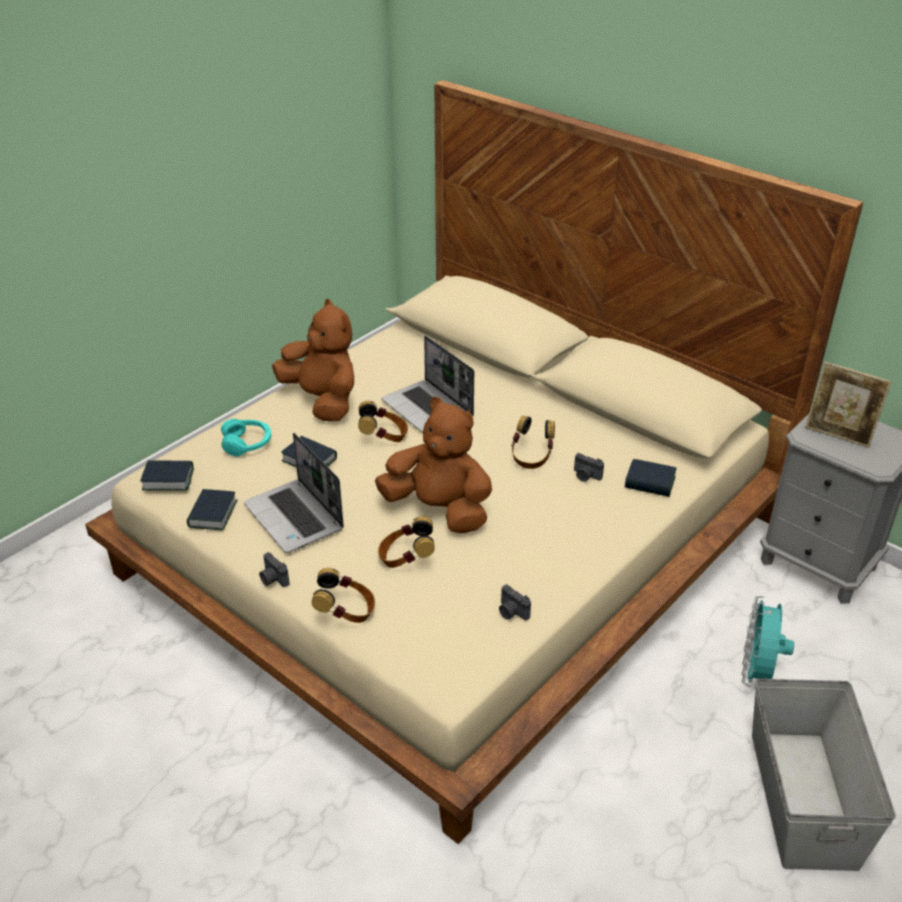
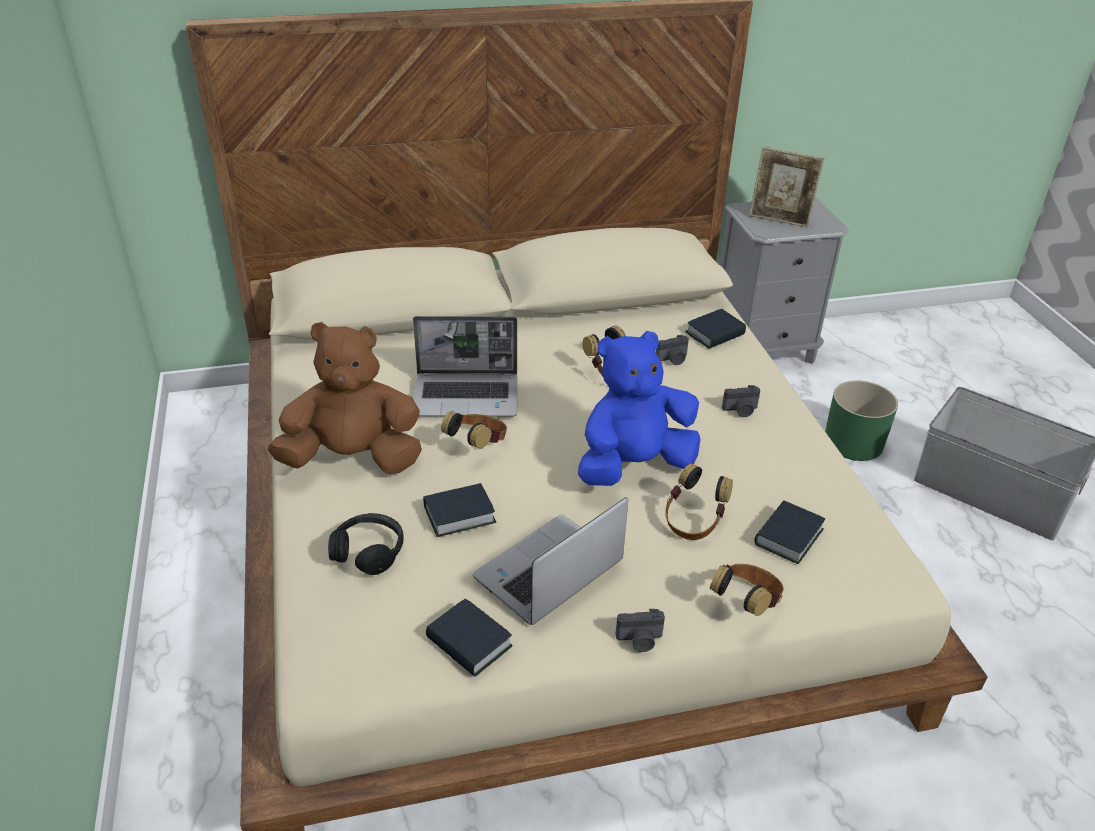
camera: 55 degrees left, 0 degrees up
book [140,460,194,491] -> book moved to [755,501,825,564]
turquoise headphones [221,419,271,457] -> black headphones [328,513,404,575]
laptop [244,433,344,553] -> laptop turned 135 degrees clockwise [473,497,628,625]
brown plush toy [375,397,492,534] -> blue plush toy [578,331,700,486]
camera [499,585,531,620] -> camera moved to [722,385,760,417]
turquoise fan [742,596,794,687] -> green planter [825,380,898,461]
picture frame [805,361,892,448] -> picture frame turned 45 degrees clockwise [749,147,824,228]

